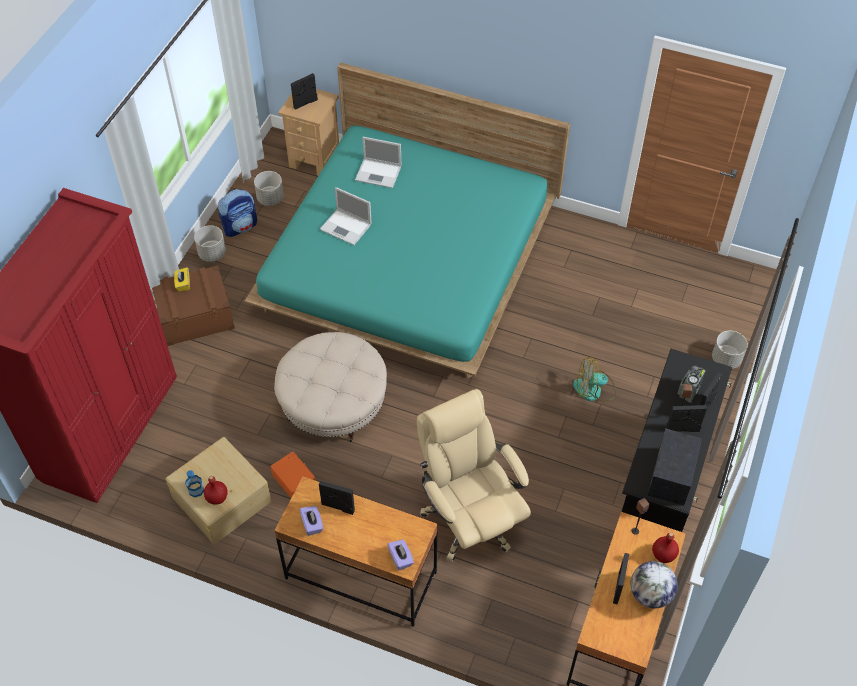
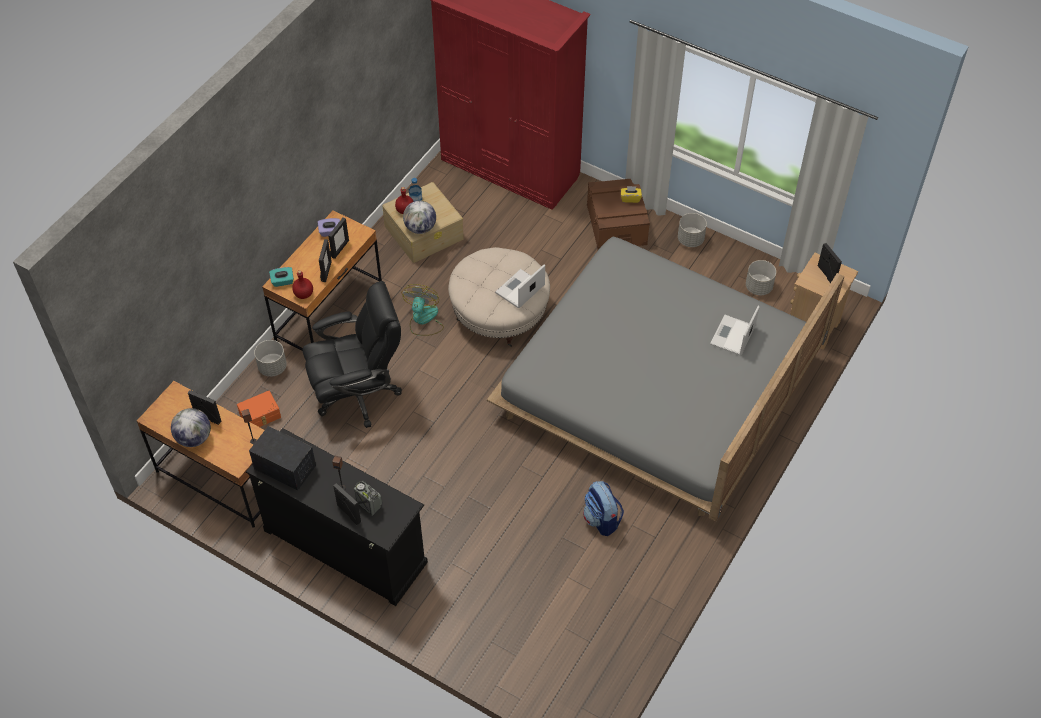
camera: 100 degrees right, 0 degrees up
backpack [218,189,257,237] -> backpack moved to [583,481,624,536]
turquoise bed [245,62,570,378] -> grey bed [487,237,844,521]
orange storage box [270,452,316,498] -> orange storage box moved to [237,391,281,427]
laptop [320,187,372,245] -> laptop moved to [495,265,545,308]
purple tissue box [387,539,414,571] -> turquoise tissue box [269,267,294,287]
beige office chair [417,389,531,561] -> black office chair [302,281,402,428]
fan [573,357,616,402] -> fan moved to [402,284,444,336]
red bottle [652,532,679,563] -> red bottle moved to [292,270,313,299]
picture frame [666,405,707,432] -> picture frame moved to [319,239,332,282]
grey planter [712,331,748,369] -> grey planter moved to [254,340,287,377]
none -> globe [403,201,436,234]

